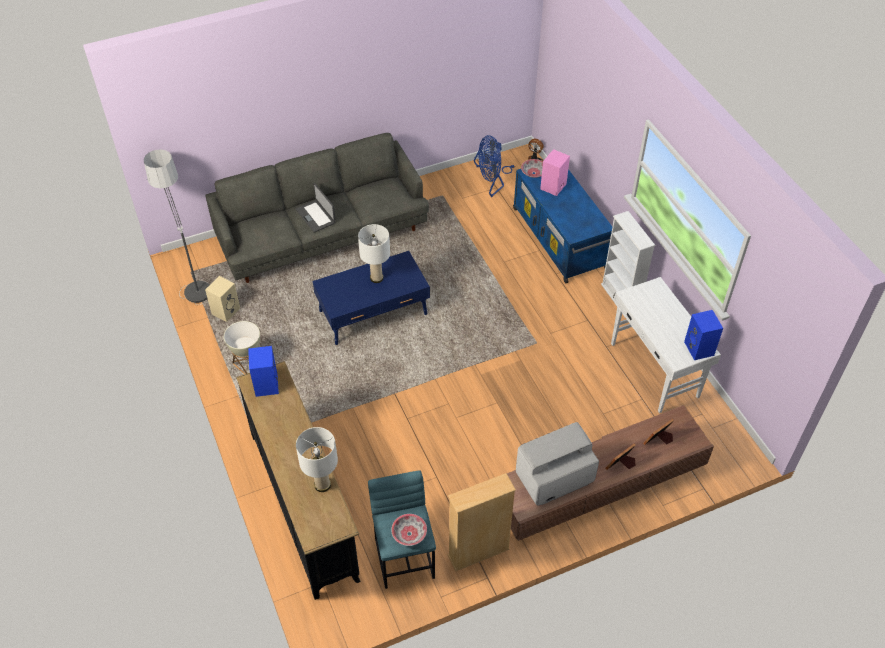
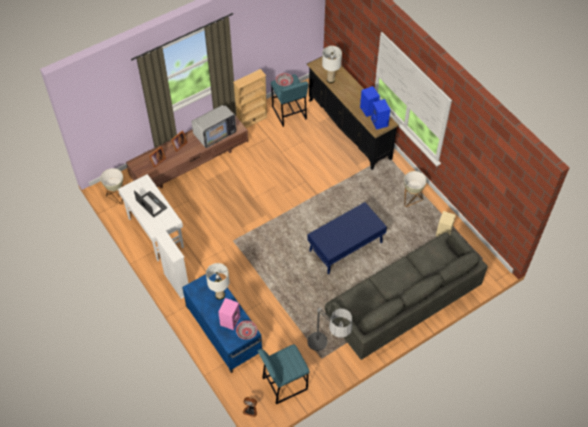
camera: 170 degrees right, 5 degrees up
floor lamp [144,149,209,305] -> floor lamp moved to [307,308,352,351]
laptop [296,183,335,233] -> laptop moved to [134,190,167,217]
white table lamp [358,224,390,283] -> white table lamp moved to [206,263,230,300]
blue fan [474,135,515,197] -> blue stool [257,344,310,404]
blue speaker [684,310,723,360] -> blue speaker moved to [360,86,380,117]
none -> planter [100,168,123,205]

